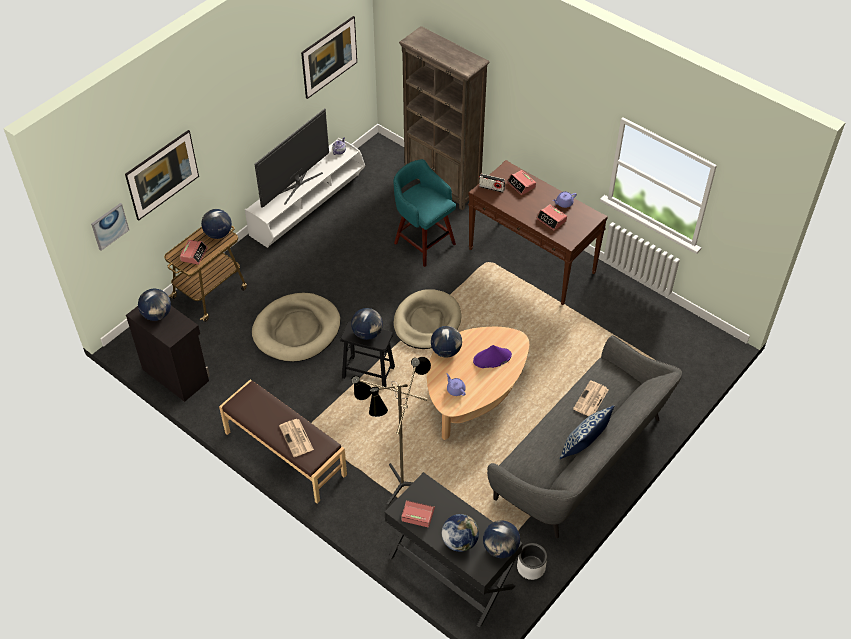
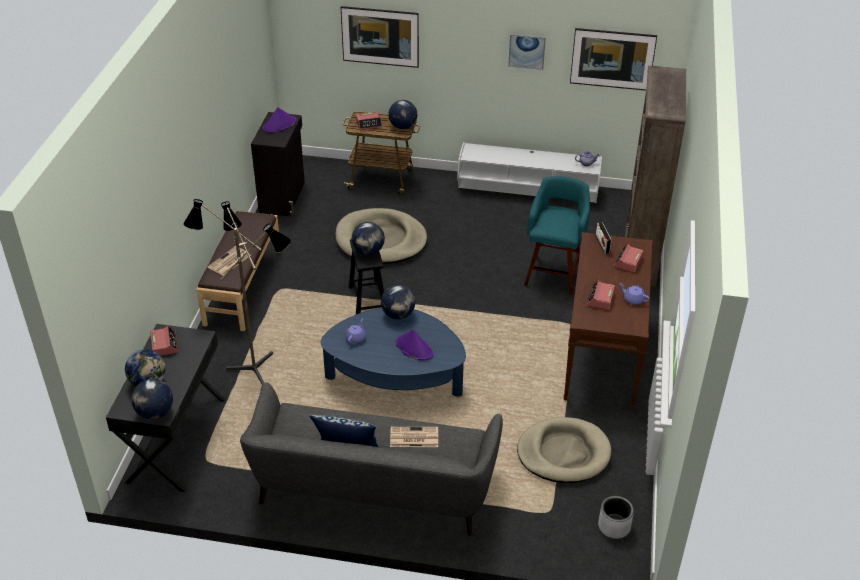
camera: 60 degrees right, 10 degrees down
picture [91,203,129,251] -> picture moved to [508,34,546,70]
globe [138,289,171,321] -> purple hat [263,107,297,133]
television [254,108,329,208] -> none
beige dog bed [394,289,461,349] -> beige dog bed moved to [517,417,611,483]
beige coffee table [427,327,529,440] -> blue coffee table [320,308,466,397]
white planter [517,543,547,580] -> white planter moved to [598,496,634,539]

